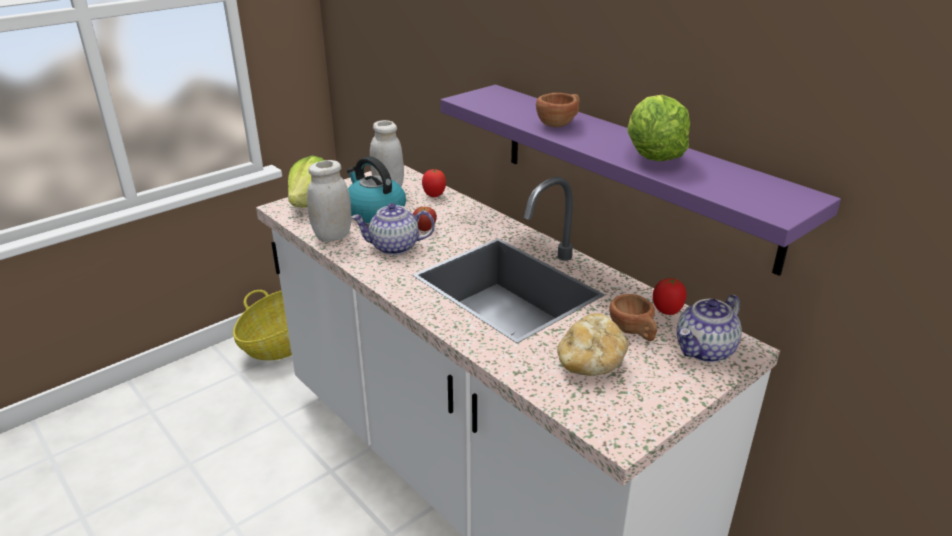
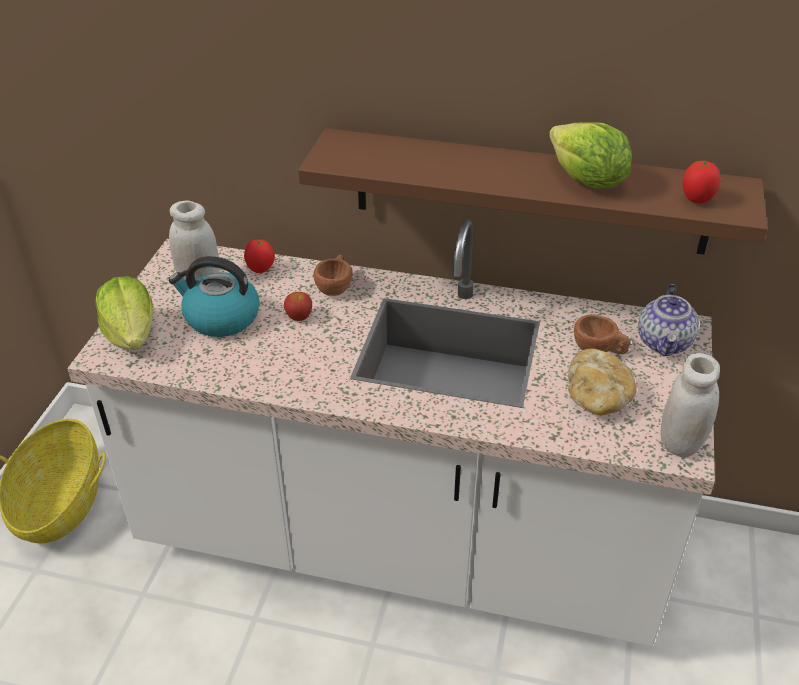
camera: 35 degrees left, 10 degrees up
white jar [307,160,352,242] -> white jar moved to [660,353,720,457]
teapot [351,203,435,255] -> none
purple shelf [440,85,841,276] -> brown shelf [298,128,767,255]
brown cup [536,93,580,127] -> brown cup moved to [313,255,353,296]
tomato [653,278,686,315] -> tomato moved to [683,160,720,203]

